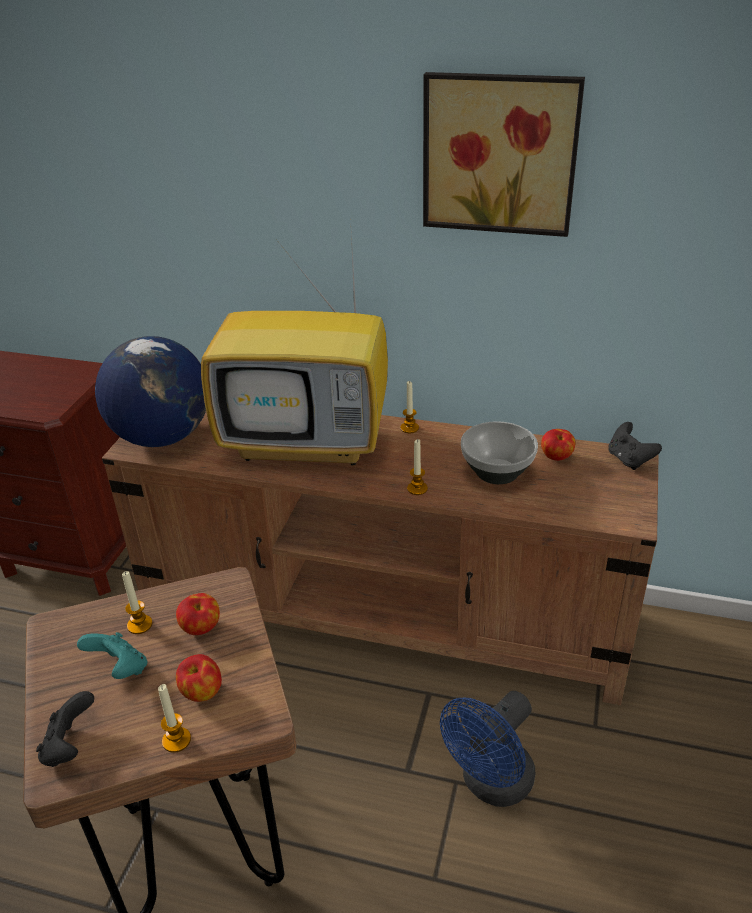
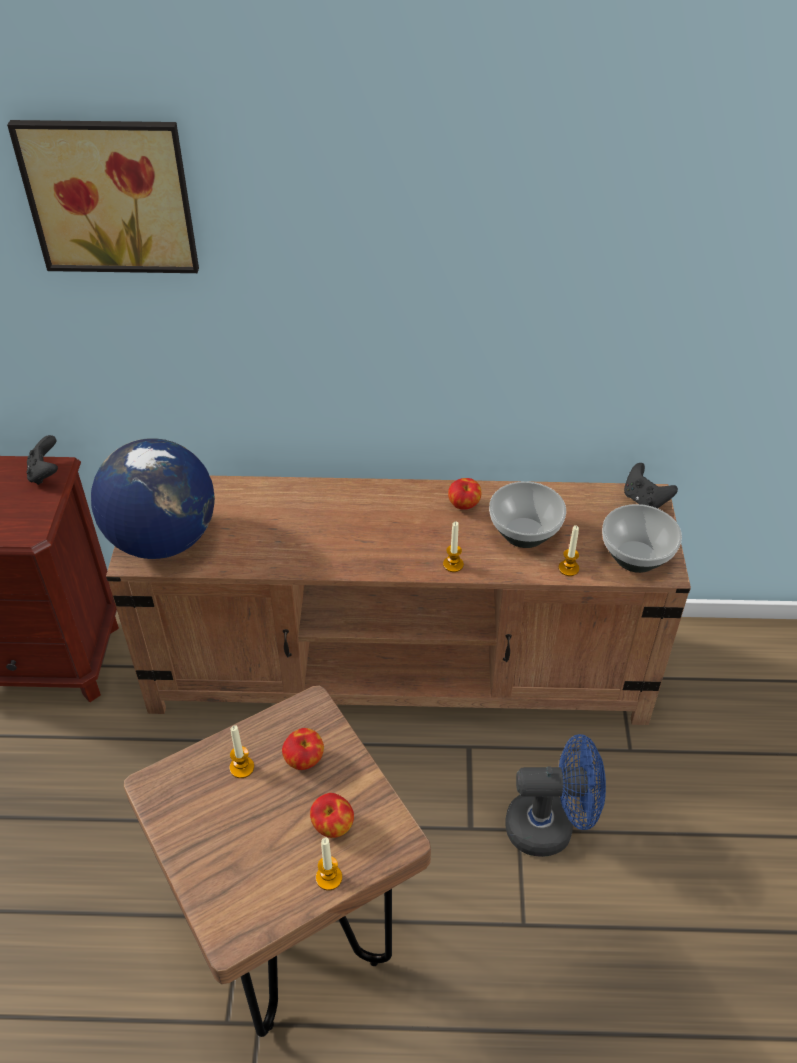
camera: 15 degrees left, 10 degrees up
black game controller [36,691,94,767] -> black game controller moved to [26,435,58,485]
turquoise game controller [77,632,147,679] -> none
television [201,216,388,466] -> none
candle [400,381,419,433] -> candle moved to [559,525,579,576]
picture [423,72,585,237] -> picture moved to [7,120,199,273]
blue fan [440,691,536,807] -> blue fan turned 120 degrees counterclockwise [505,734,606,857]
apple [541,429,575,461] -> apple moved to [448,478,481,510]
none -> bowl [602,504,682,573]

